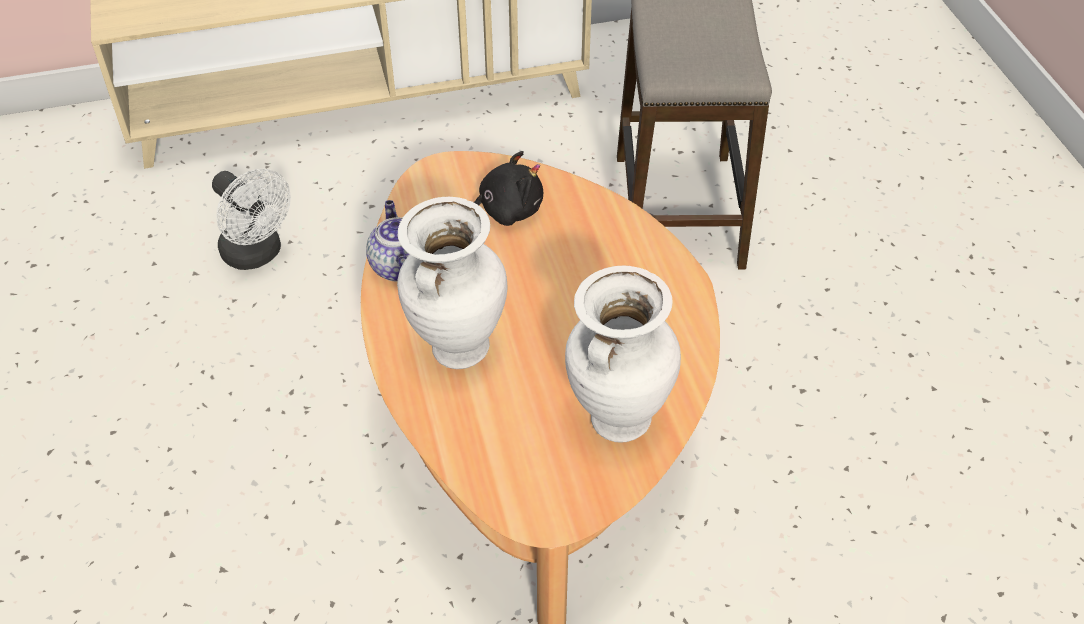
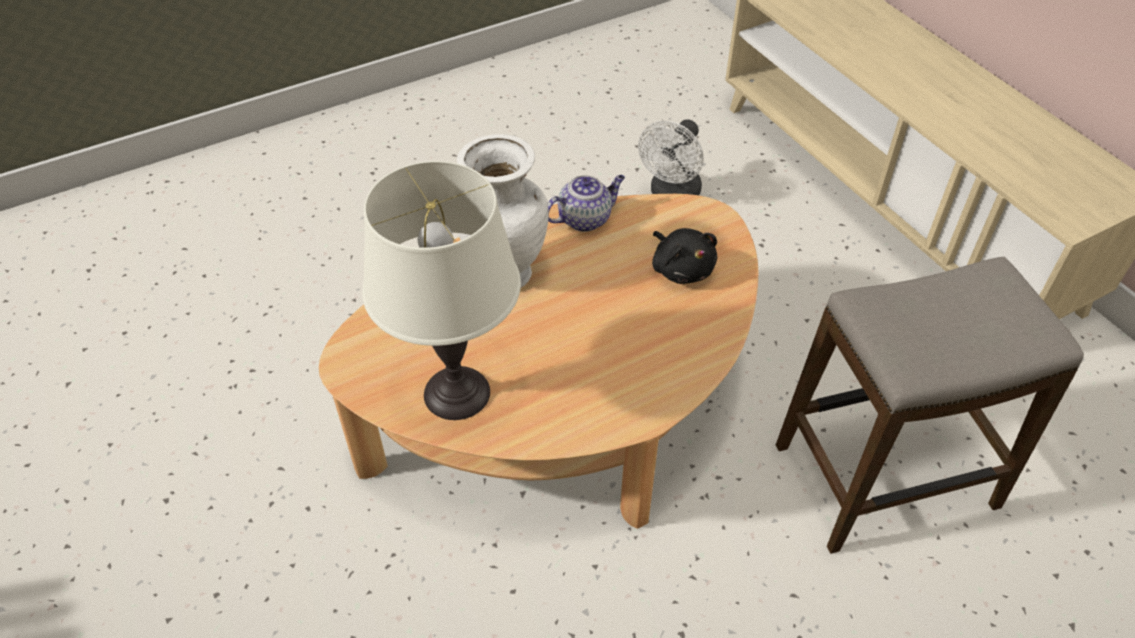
camera: 75 degrees right, 0 degrees up
white vase [565,266,681,443] -> white table lamp [362,161,521,420]

